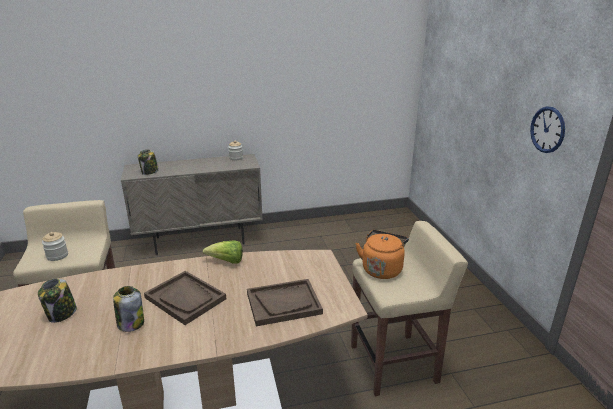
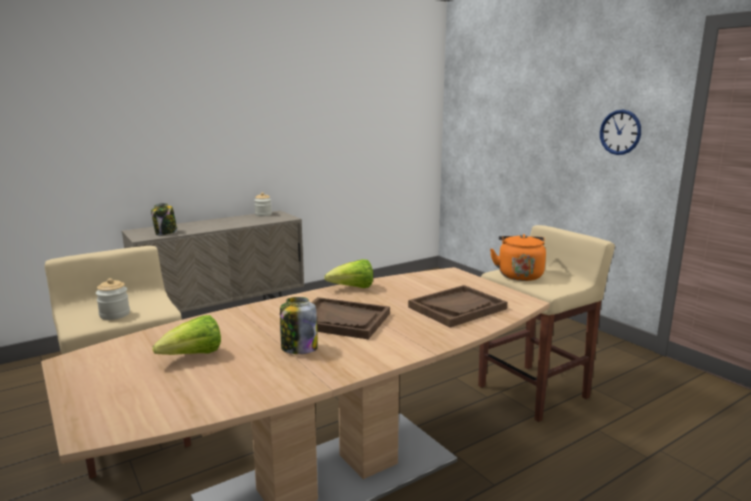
camera: 20 degrees left, 10 degrees down
jar [38,278,77,323] -> lettuce [152,315,221,355]

